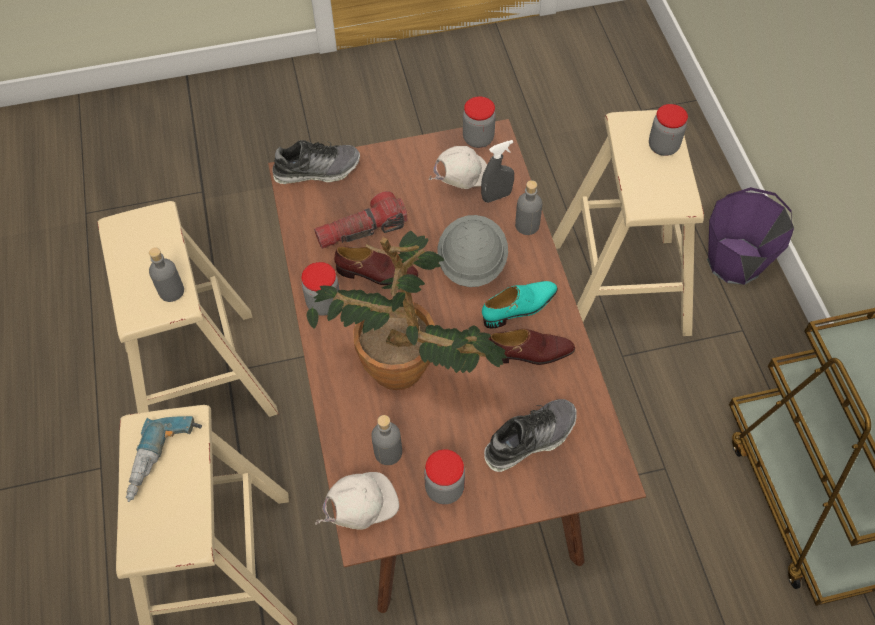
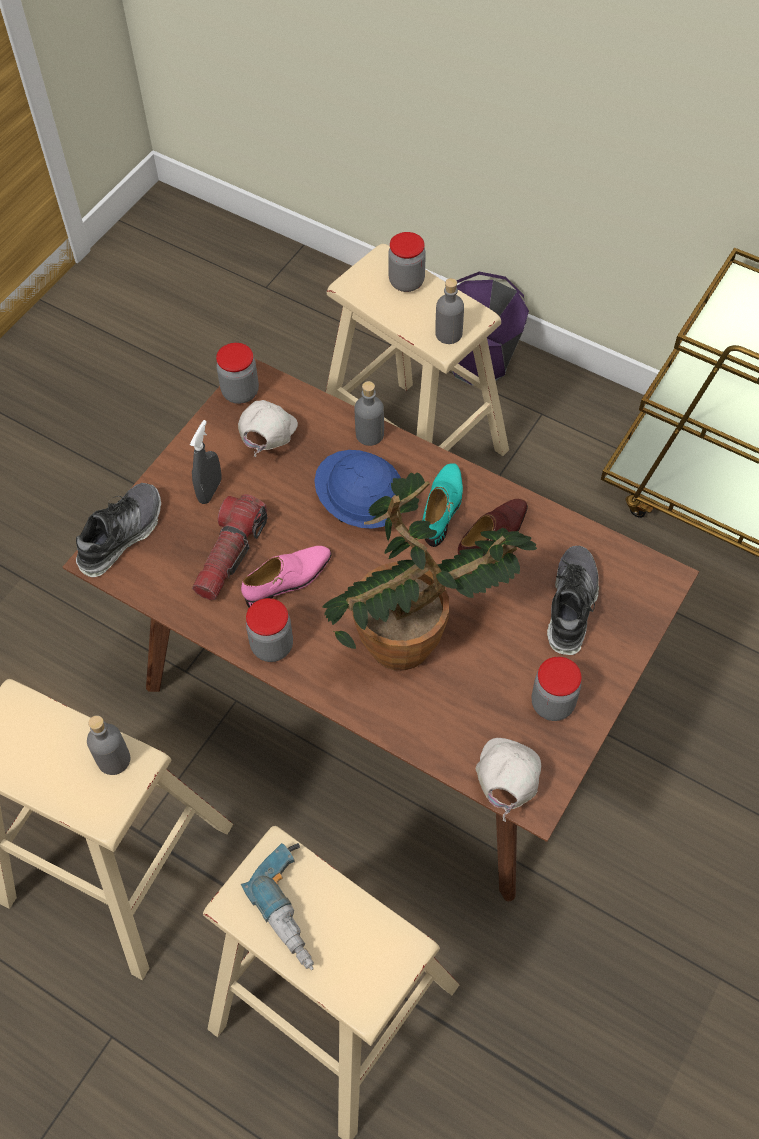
camera: 45 degrees left, 0 degrees up
brown shoe [334,247,418,286] -> pink shoe [241,546,332,607]
grey bottle [371,415,402,465] -> grey bottle moved to [435,278,464,344]
grey hard hat [437,215,508,287] -> blue hard hat [314,450,402,529]
grey spray bottle [481,140,514,203] -> grey spray bottle moved to [190,420,221,504]

